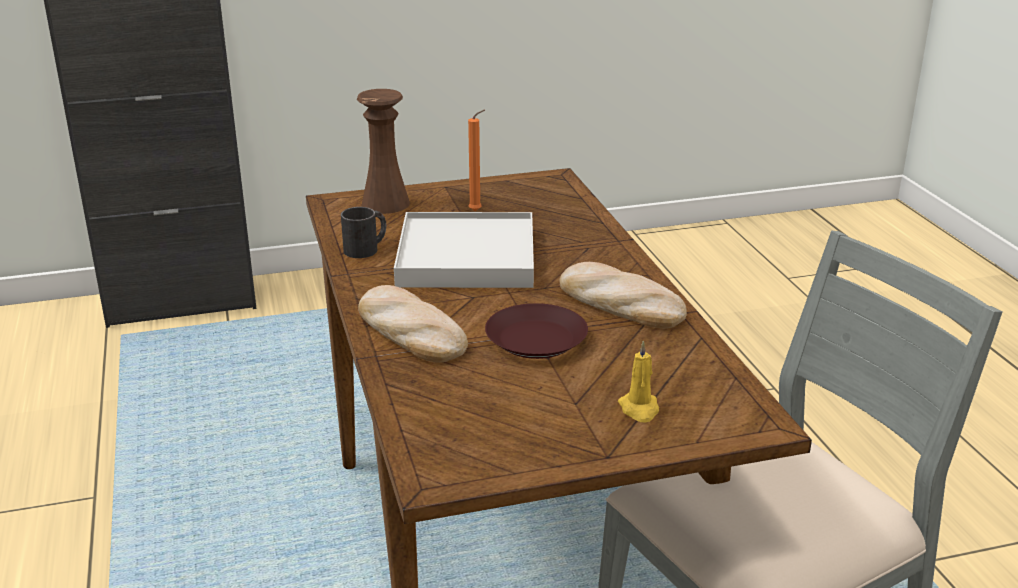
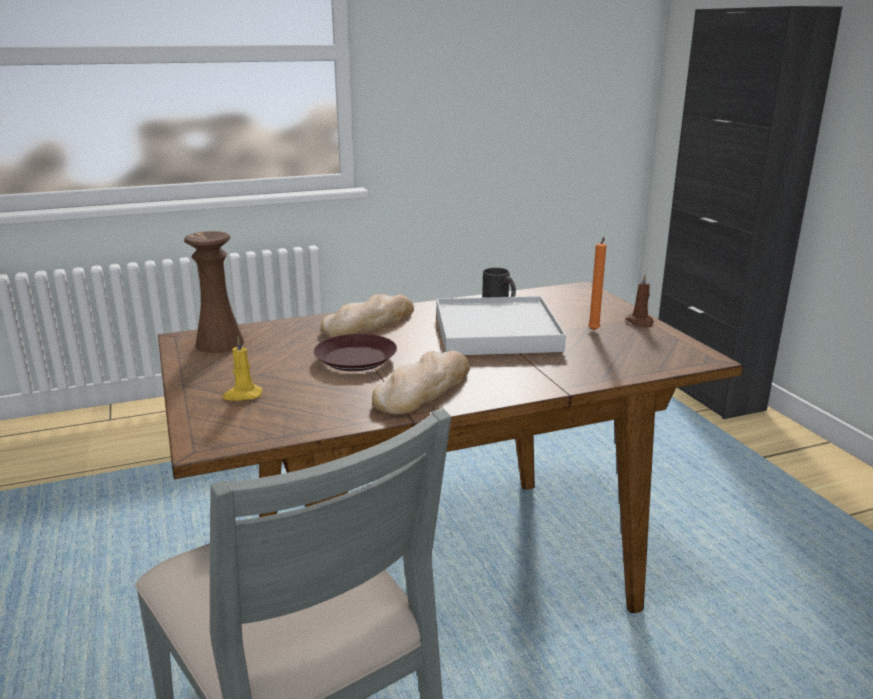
camera: 85 degrees right, 5 degrees down
brown vase [357,89,410,214] -> brown vase moved to [184,231,244,353]
none -> brown candle [625,274,654,328]

